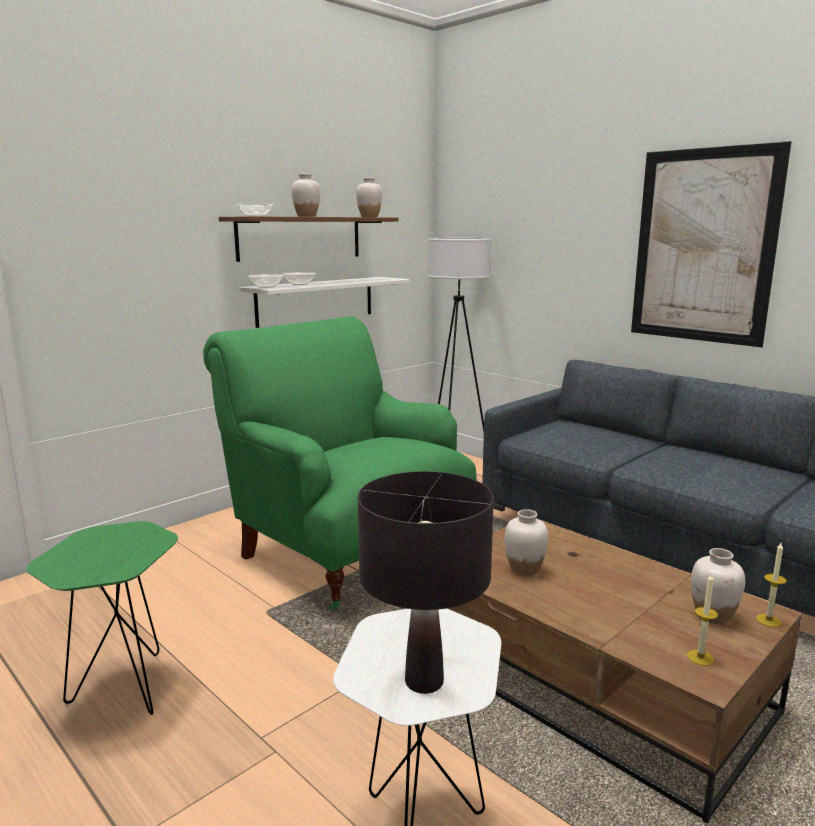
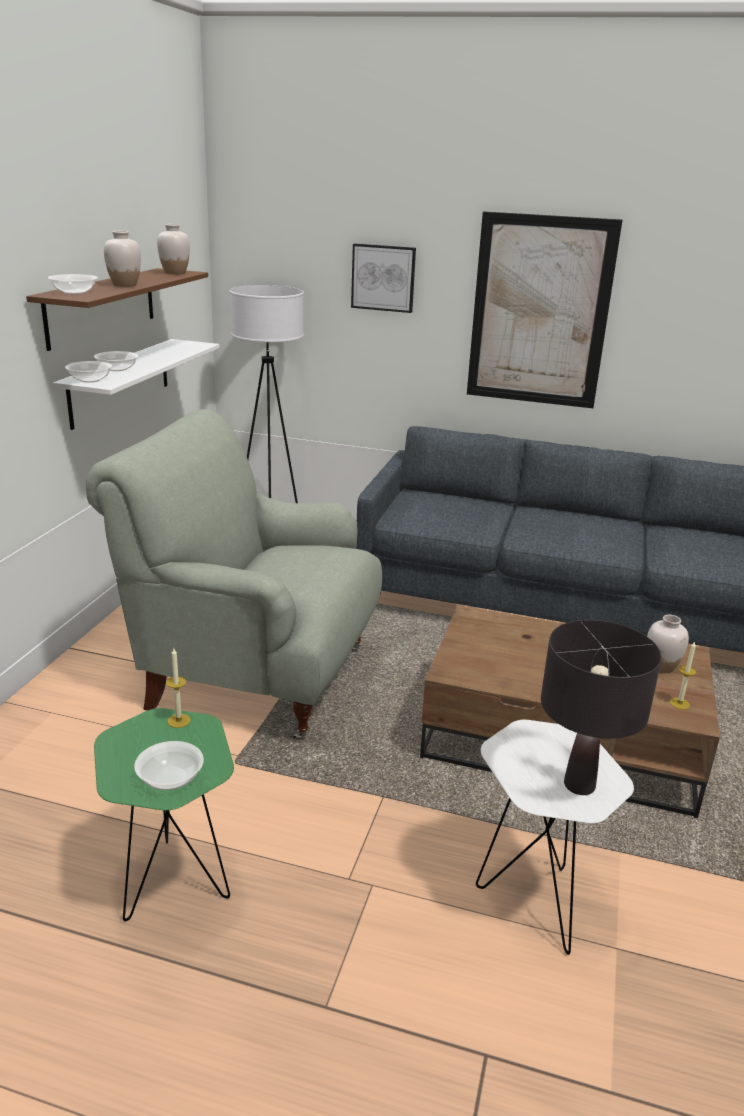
camera: 30 degrees left, 10 degrees up
green armchair [203,316,477,609] -> grey armchair [86,409,382,740]
white vase [505,509,548,576] -> none
candle [756,543,787,627] -> candle moved to [166,649,191,728]
none -> bowl [134,741,204,790]
none -> picture [351,243,416,313]

